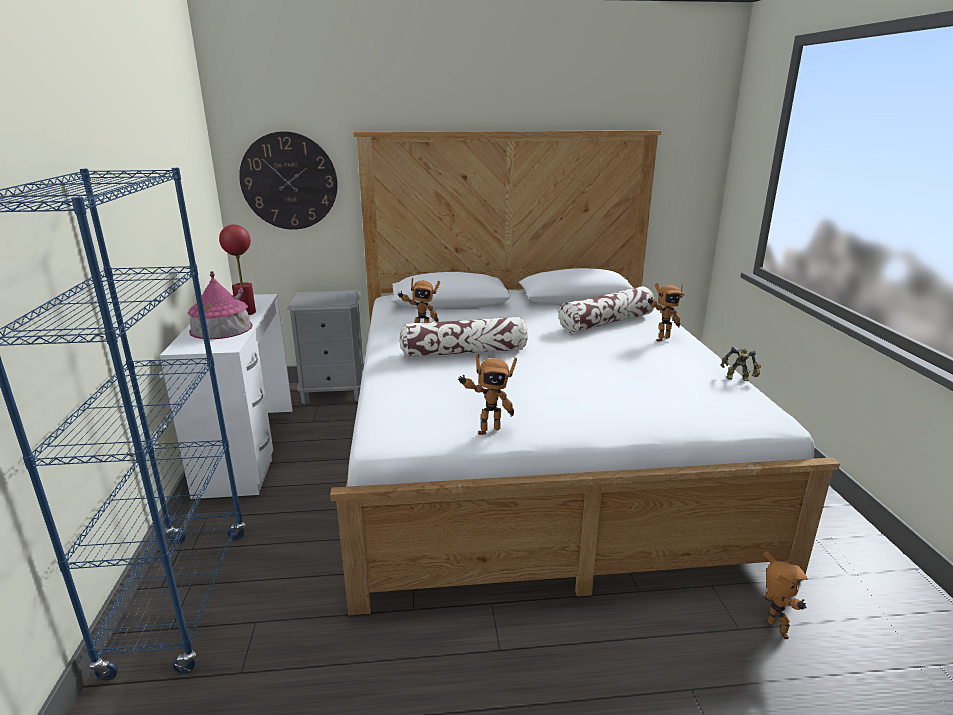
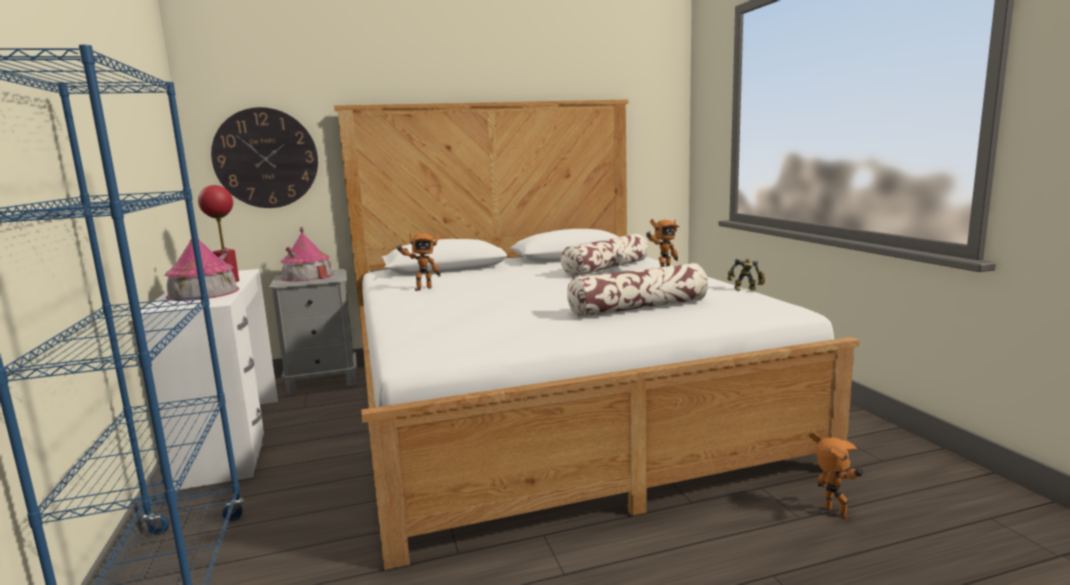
camera: 10 degrees left, 10 degrees down
pillow [399,317,528,357] -> pillow moved to [567,263,708,317]
toy robot [457,354,517,435] -> none
none -> toy house [281,227,333,282]

